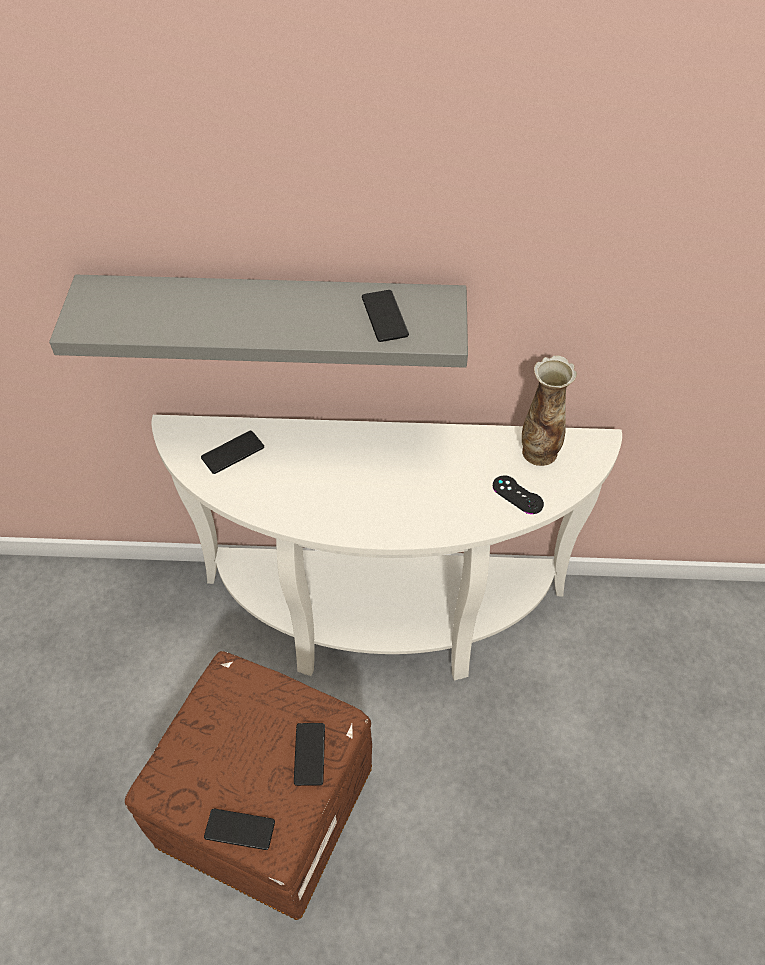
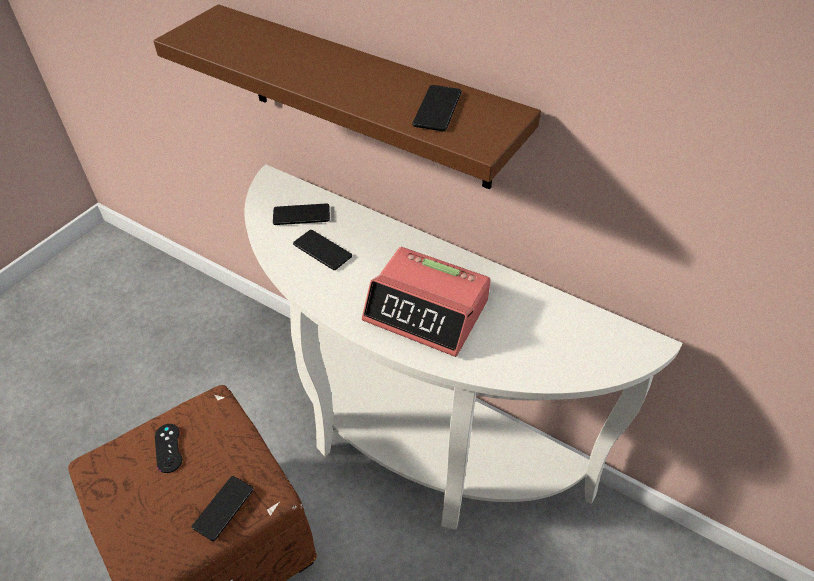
camera: 30 degrees right, 5 degrees down
grey shelf [49,275,468,368] -> brown shelf [153,4,541,189]
phone [204,809,275,850] -> phone moved to [293,230,352,270]
black game controller [493,475,544,514] -> black game controller moved to [155,424,182,473]
vase [522,355,577,466] -> none
none -> alarm clock [362,247,491,357]

